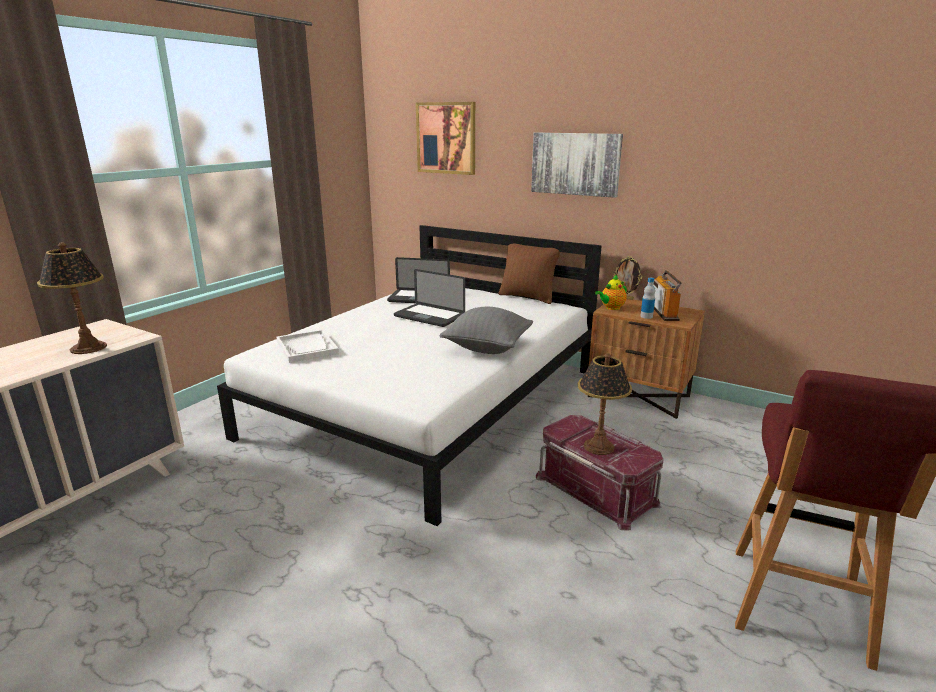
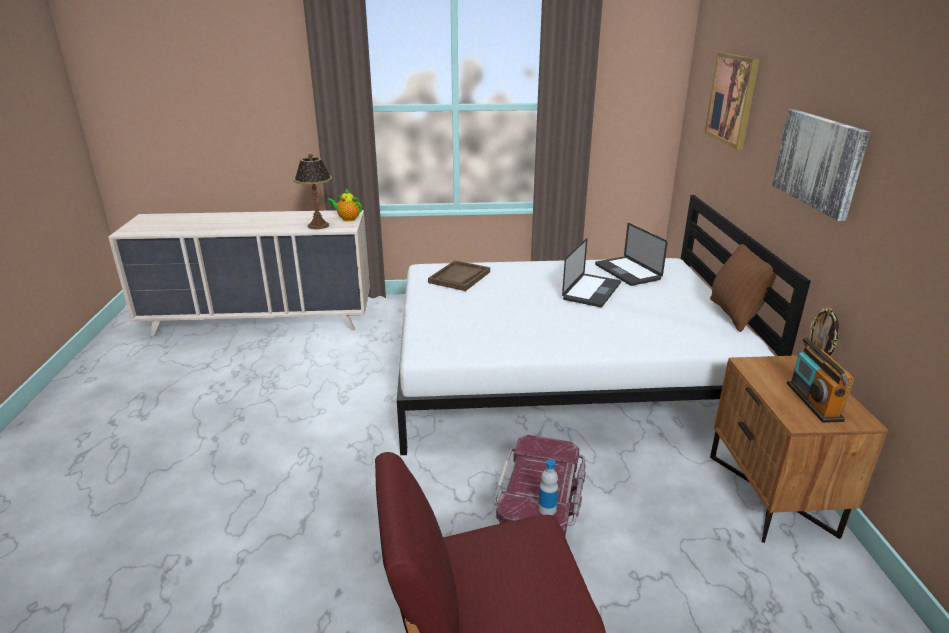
camera: 55 degrees right, 5 degrees up
white tray [276,329,339,363] -> brown tray [428,260,490,291]
laptop [394,269,465,327] -> laptop turned 150 degrees counterclockwise [562,238,621,307]
grey pillow [440,307,533,354] -> none
table lamp [578,353,632,455] -> none
teapot [595,274,627,310] -> teapot moved to [327,189,362,221]
bottle [640,278,655,319] -> bottle moved to [538,459,558,515]
radio [653,270,681,321] -> radio turned 120 degrees clockwise [787,337,854,423]

